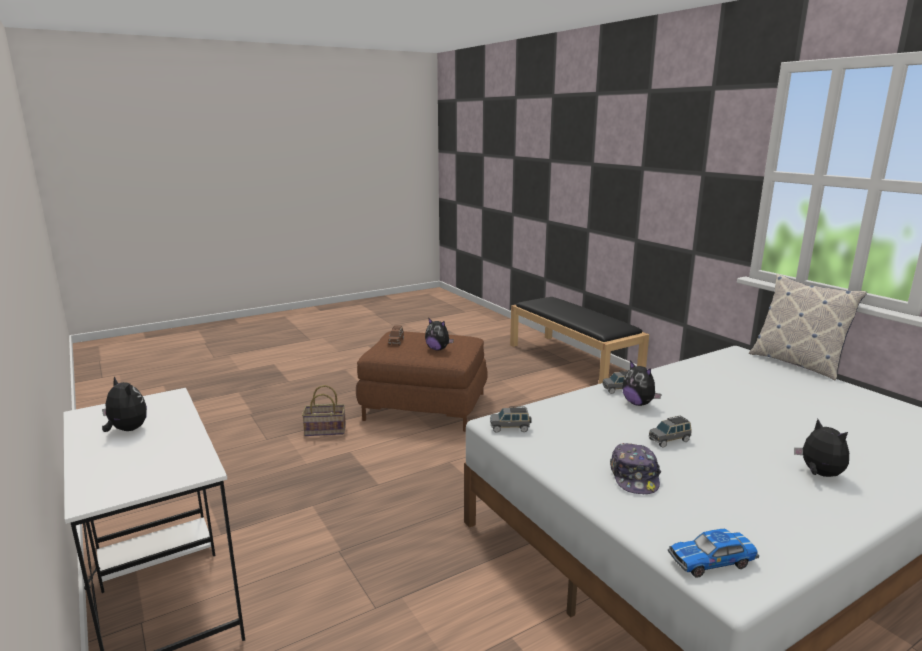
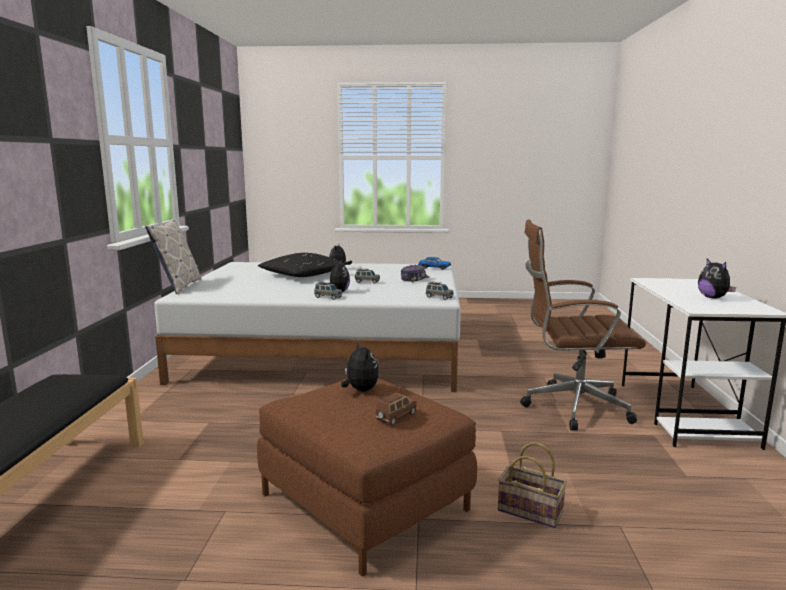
camera: 145 degrees left, 5 degrees down
none -> black pillow [258,253,346,277]
none -> brown office chair [520,219,646,431]

